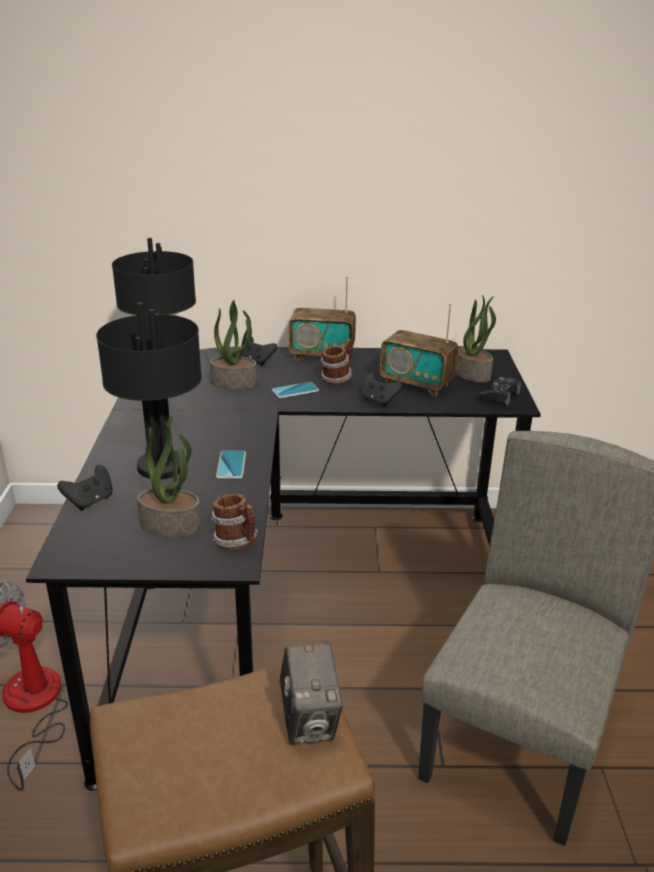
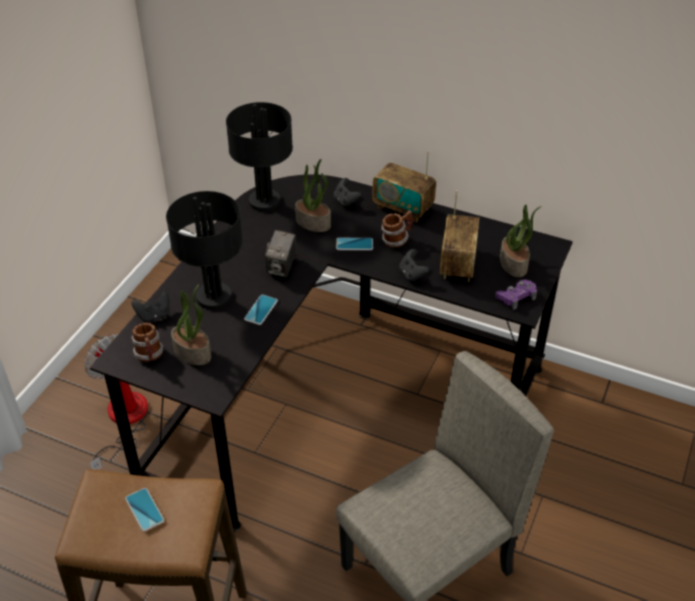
camera: 25 degrees right, 15 degrees up
mug [212,494,258,551] -> mug moved to [131,323,164,362]
camera [279,642,343,745] -> camera moved to [265,230,296,277]
radio [380,304,459,397] -> radio turned 135 degrees counterclockwise [440,190,479,282]
black game controller [479,377,521,406] -> purple game controller [495,279,537,310]
none -> phone [125,488,164,531]

